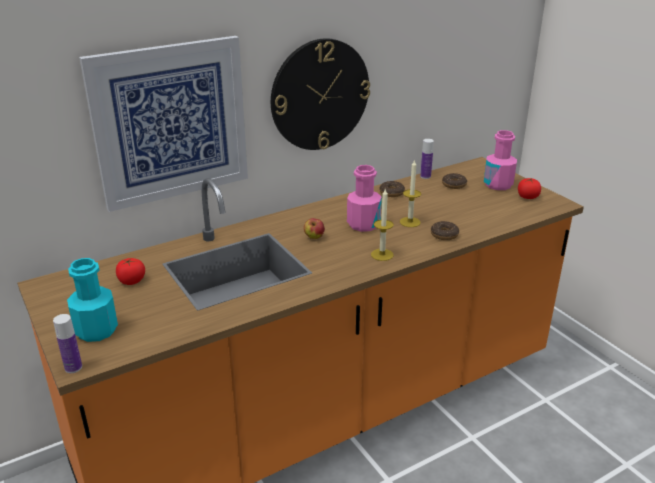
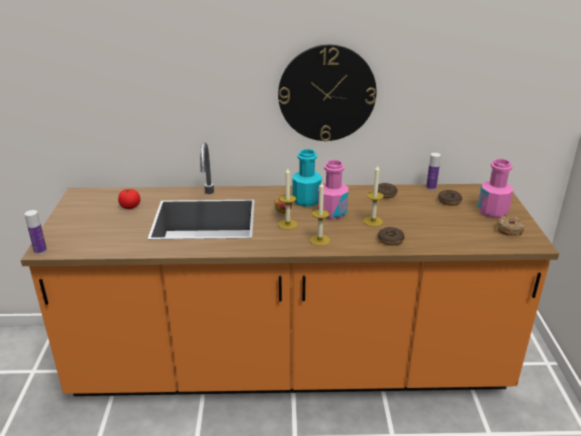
camera: 30 degrees right, 0 degrees up
turquoise bottle [67,258,118,342] -> turquoise bottle moved to [292,149,322,207]
picture [79,36,248,212] -> none
tomato [518,178,541,199] -> donut [496,216,524,236]
none -> candle [278,168,297,230]

